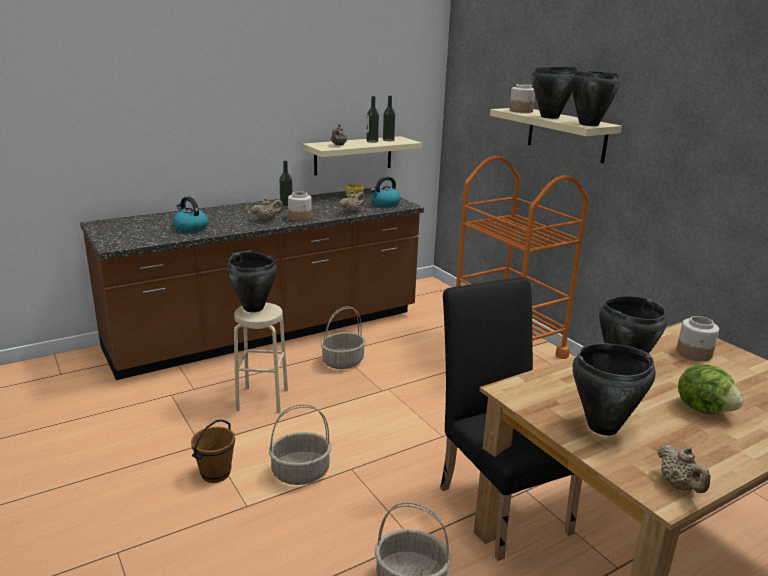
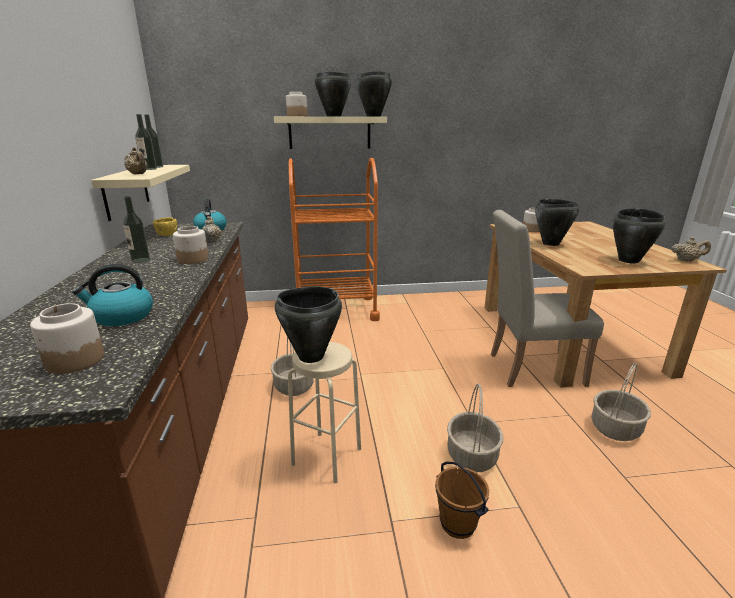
camera: 65 degrees left, 0 degrees up
beige teapot [251,197,283,221] -> none
black chair [440,277,582,561] -> beige chair [491,210,604,387]
lettuce [678,365,744,414] -> none
none -> jar [30,303,104,374]

